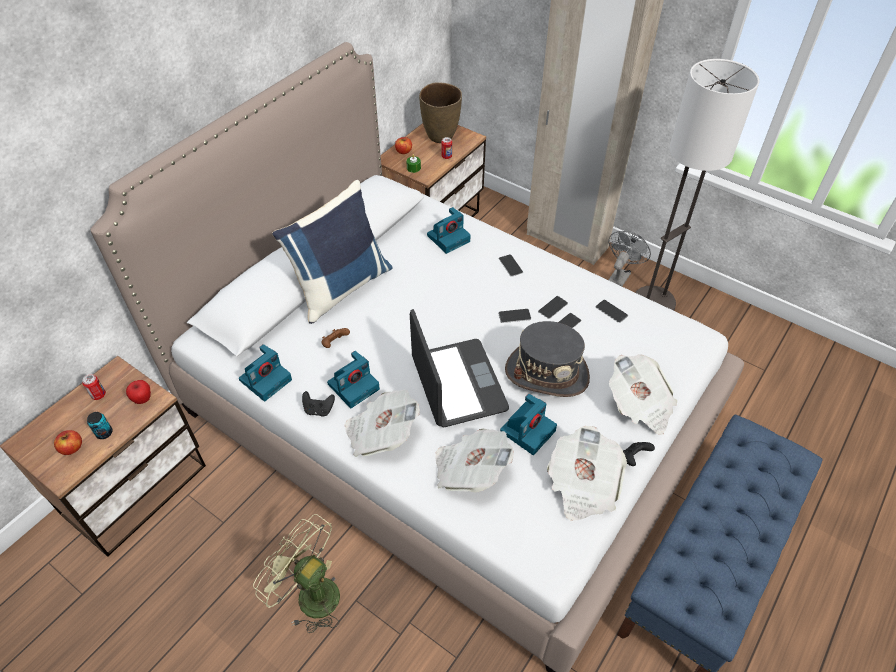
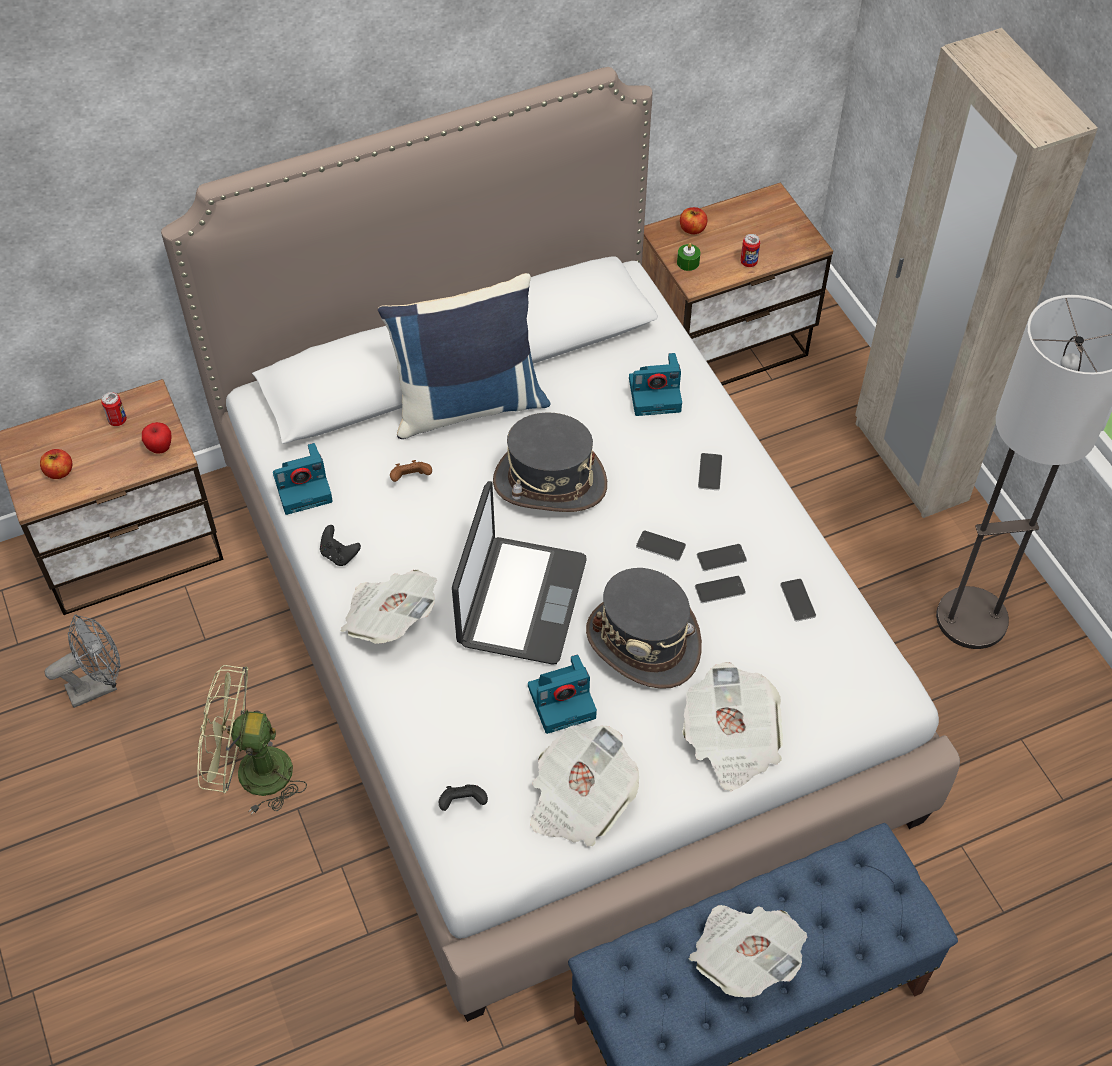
camera: 30 degrees right, 5 degrees up
can [87,412,113,439] -> none
green fan [253,514,340,633] -> green fan turned 60 degrees counterclockwise [197,665,307,815]
camera [327,351,380,408] -> none
brown vase [419,82,462,143] -> none
newspaper [435,428,514,493] -> newspaper moved to [689,905,807,997]
grey fan [609,231,651,286] -> grey fan moved to [45,614,121,708]
black game controller [623,442,655,466] -> black game controller moved to [439,784,488,811]
none -> grey hat [493,412,607,512]

